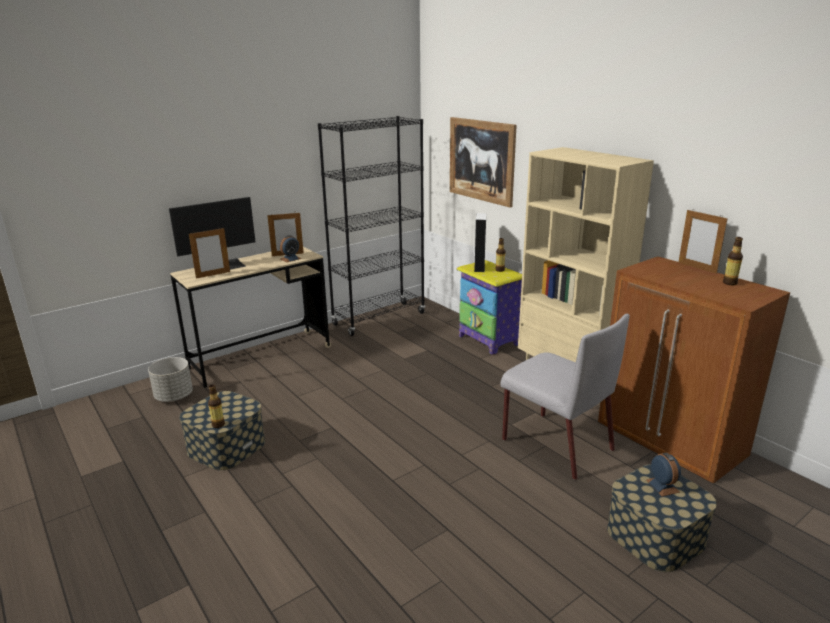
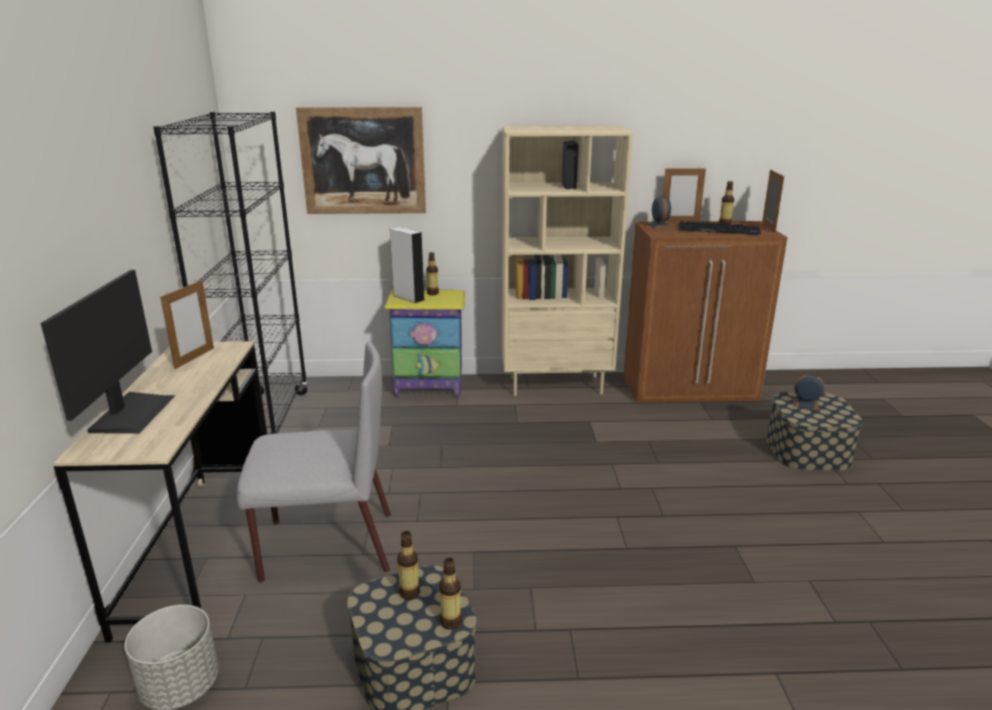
camera: 55 degrees left, 0 degrees up
picture frame [189,227,230,279] -> picture frame moved to [762,170,784,233]
alarm clock [280,235,301,262] -> alarm clock moved to [648,195,672,229]
grey chair [501,314,630,480] -> grey chair moved to [237,341,391,583]
none -> bottle [397,531,420,600]
none -> keyboard [679,221,761,235]

